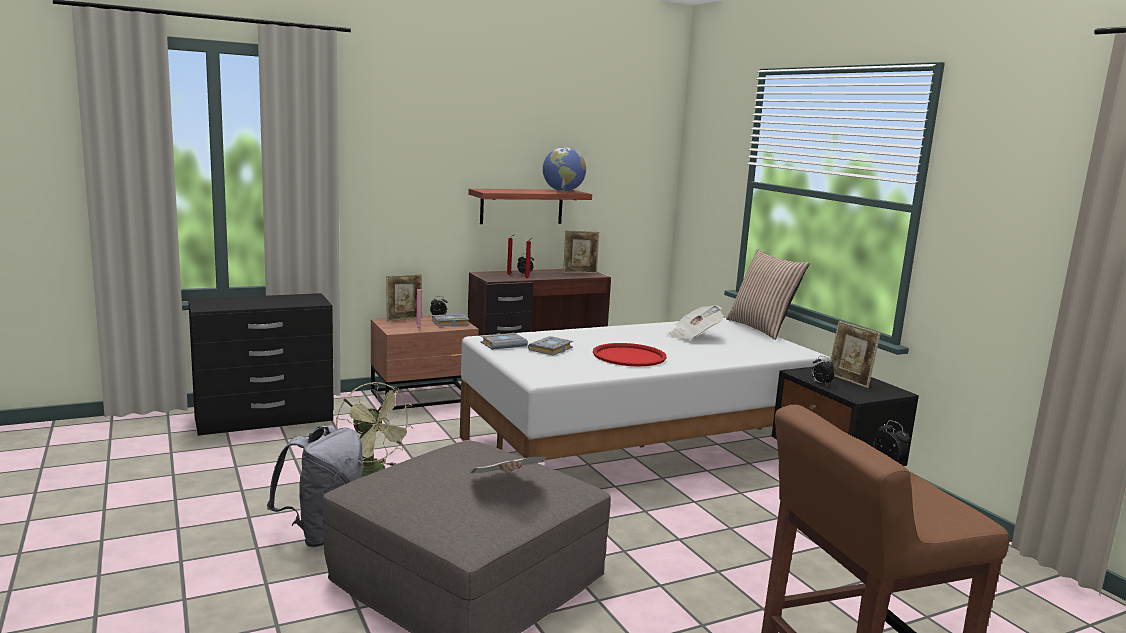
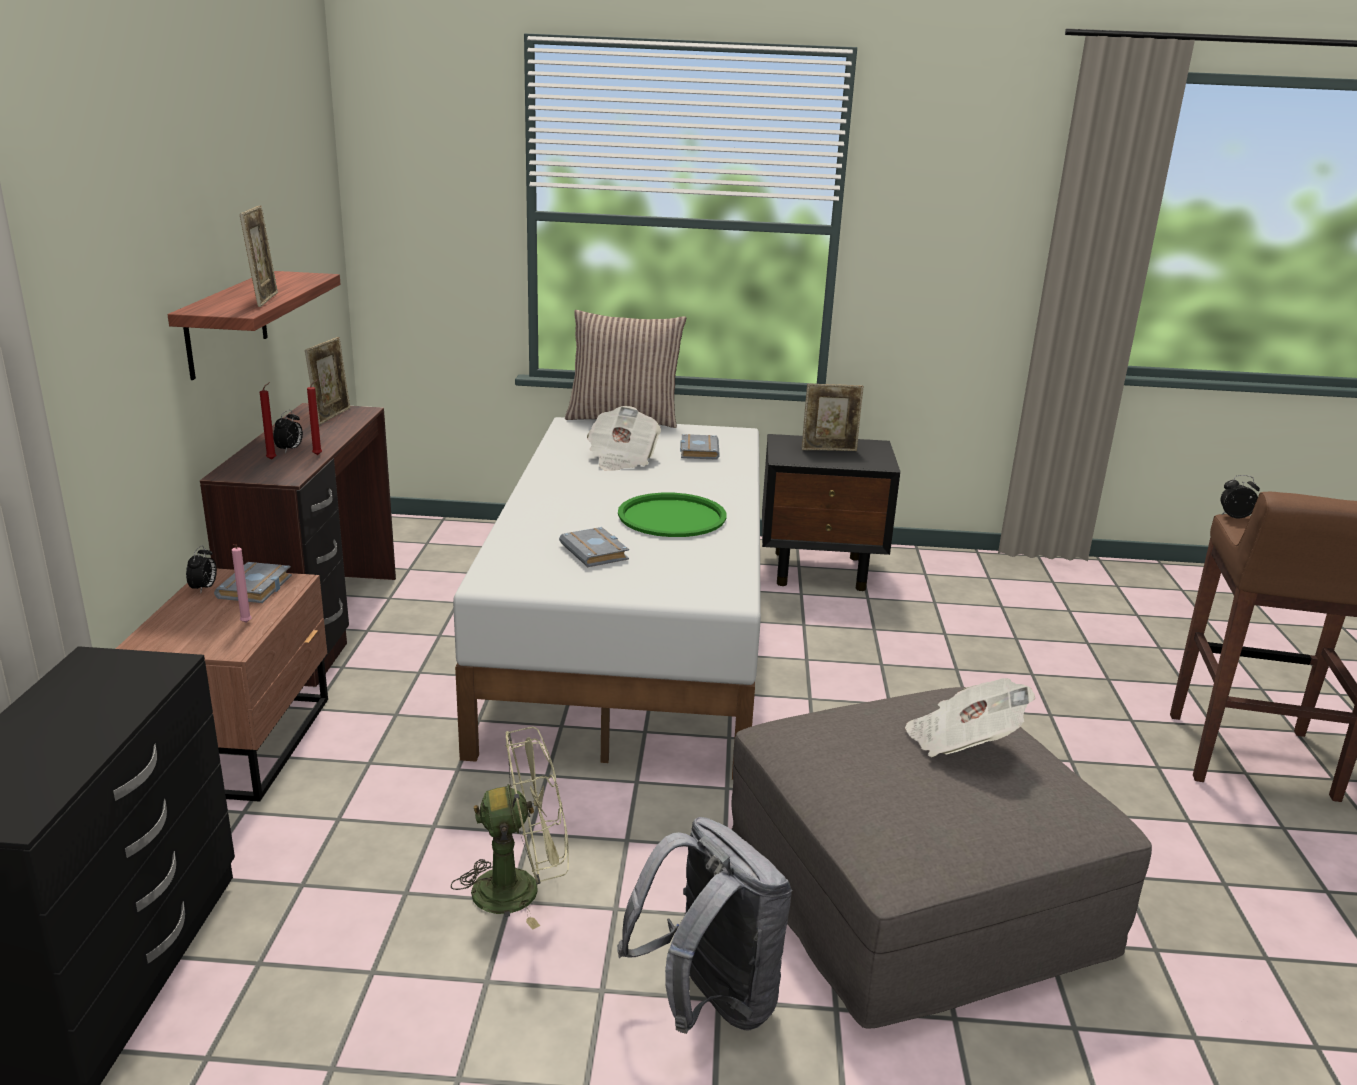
camera: 60 degrees left, 10 degrees up
picture frame [386,274,422,321] -> picture frame moved to [240,205,278,307]
grey book [481,333,528,350] -> grey book moved to [680,434,720,460]
globe [543,147,586,192] -> none
red tray [593,343,666,366] -> green tray [618,493,727,537]
alarm clock [811,356,835,385] -> none

